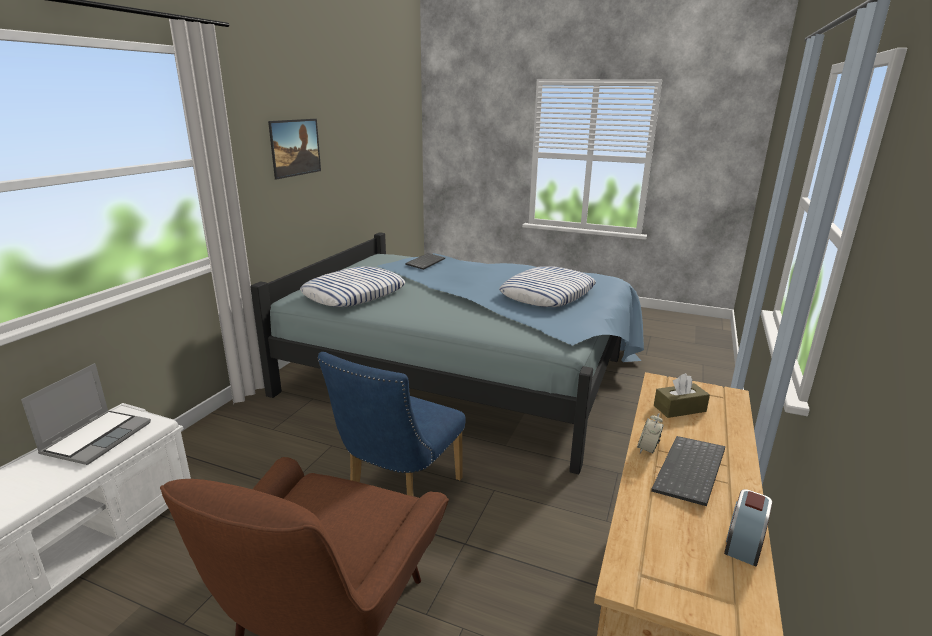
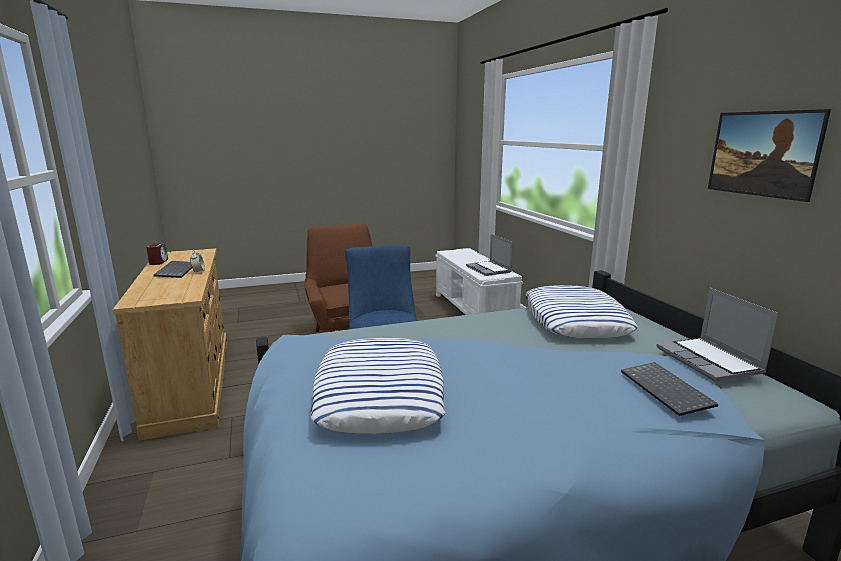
camera: 140 degrees right, 5 degrees down
brown tissue box [654,373,710,418] -> none
none -> laptop [656,288,779,381]

